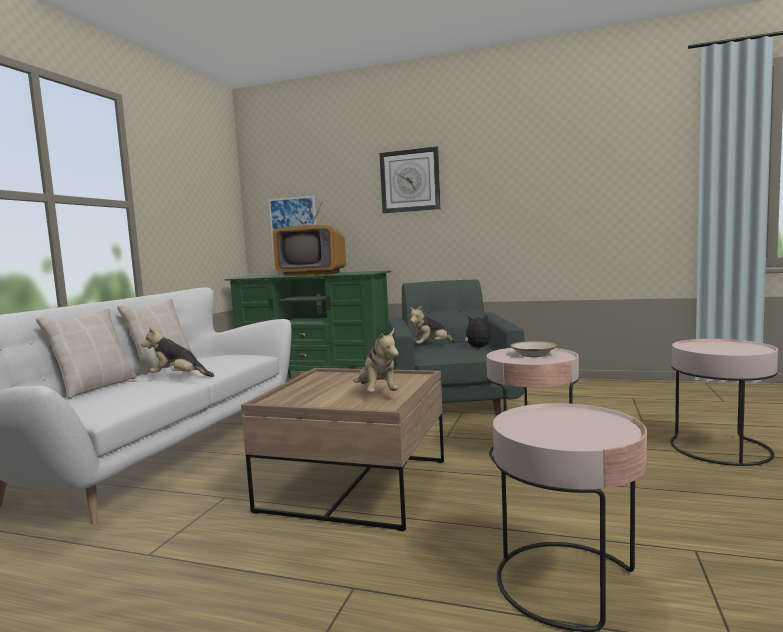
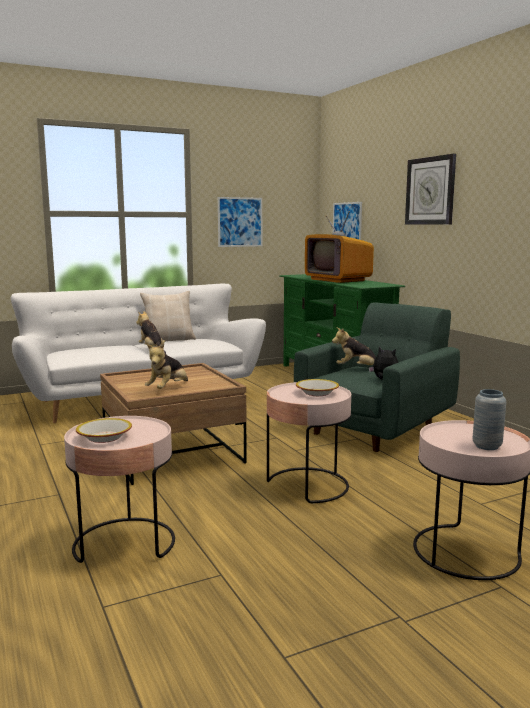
camera: 45 degrees right, 5 degrees up
beige pillow [36,308,137,399] -> none
none -> bowl [76,418,132,443]
none -> picture [218,197,262,247]
none -> grey vase [472,389,506,450]

